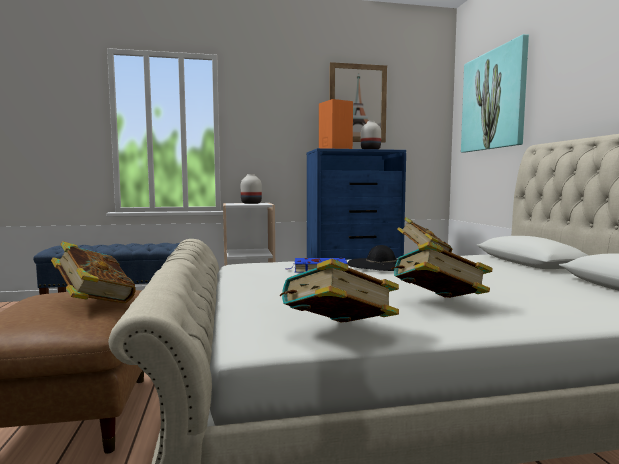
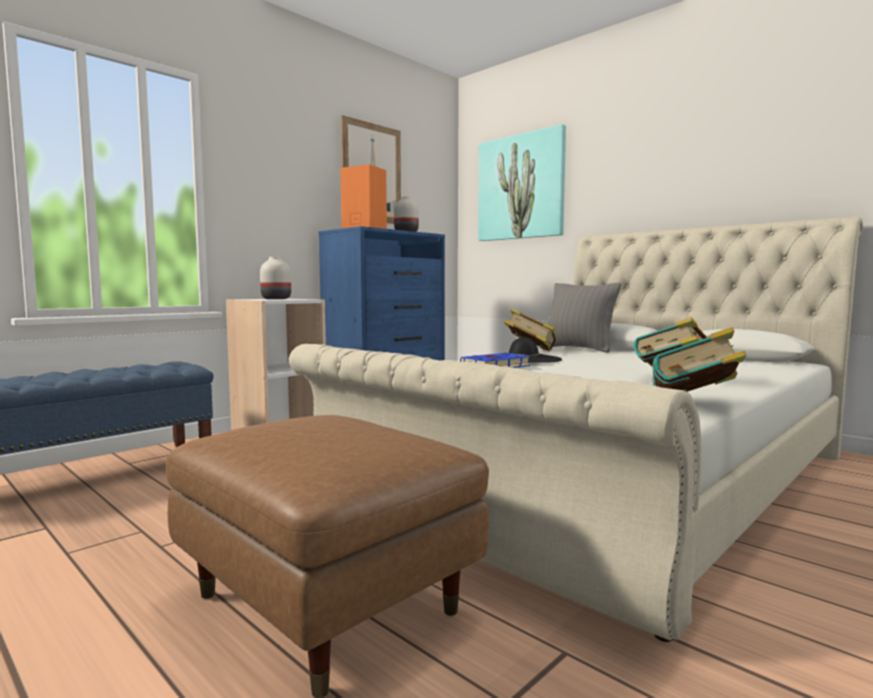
camera: 35 degrees left, 0 degrees up
book [51,241,136,303] -> none
none -> grey pillow [548,282,621,353]

